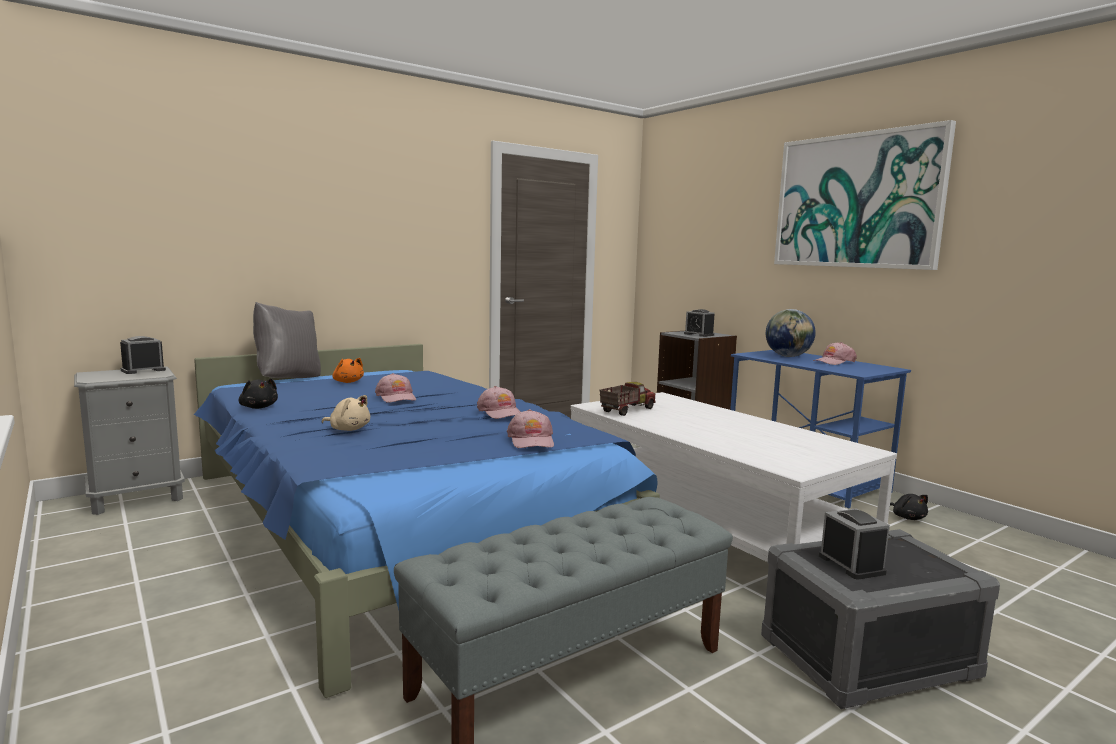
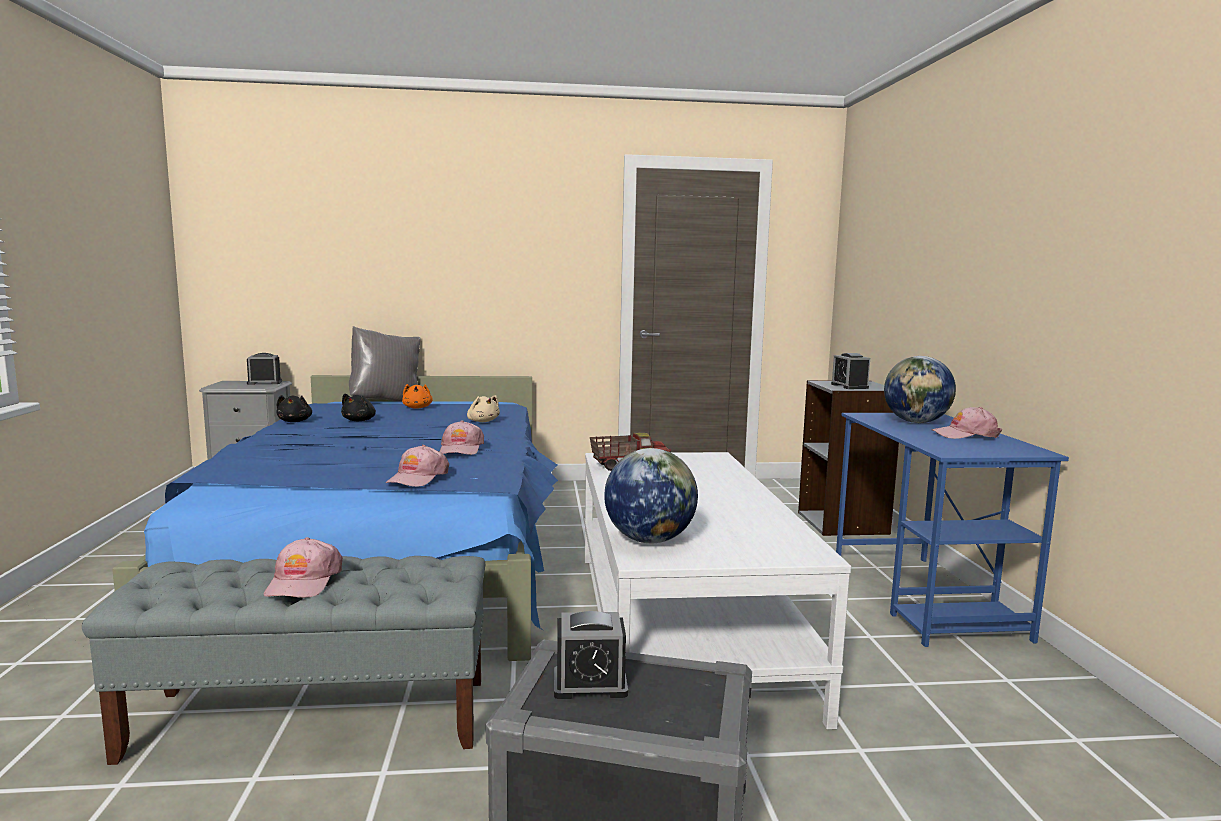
camera: 30 degrees right, 0 degrees up
beige plush toy [322,395,370,431] -> beige plush toy moved to [467,395,500,422]
pink cap [375,373,416,403] -> pink cap moved to [264,537,343,598]
picture [774,120,956,270] -> none
alarm clock [819,509,890,580] -> alarm clock turned 75 degrees clockwise [554,611,628,699]
black plush toy [890,494,928,520] -> black plush toy moved to [341,394,376,421]
none -> globe [604,448,698,543]

